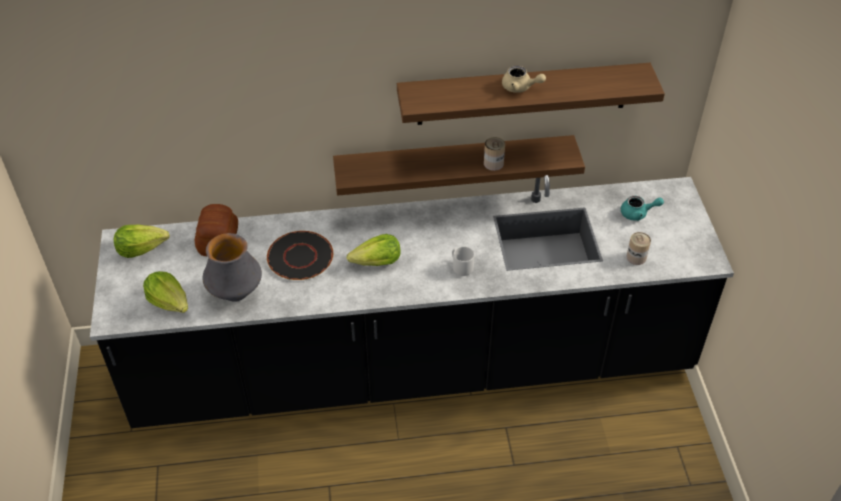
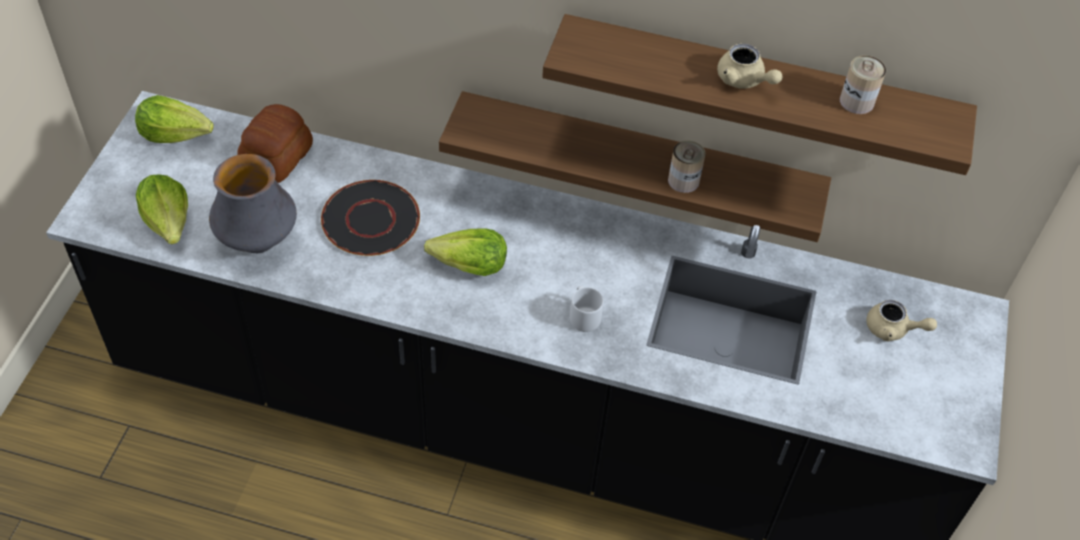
camera: 20 degrees right, 5 degrees up
turquoise teapot [621,196,664,221] -> beige teapot [866,300,937,342]
can [626,232,651,265] -> can moved to [840,56,886,114]

